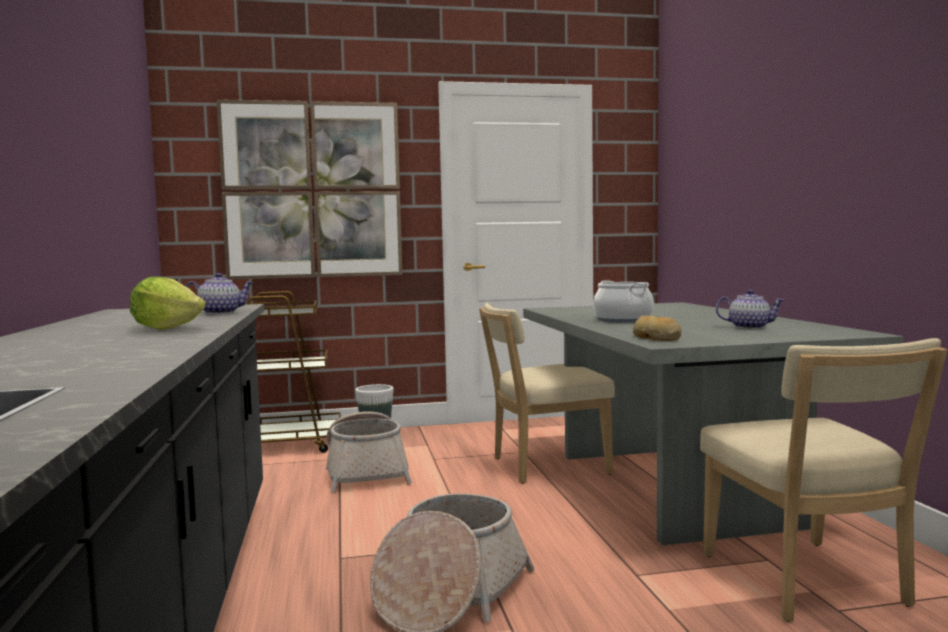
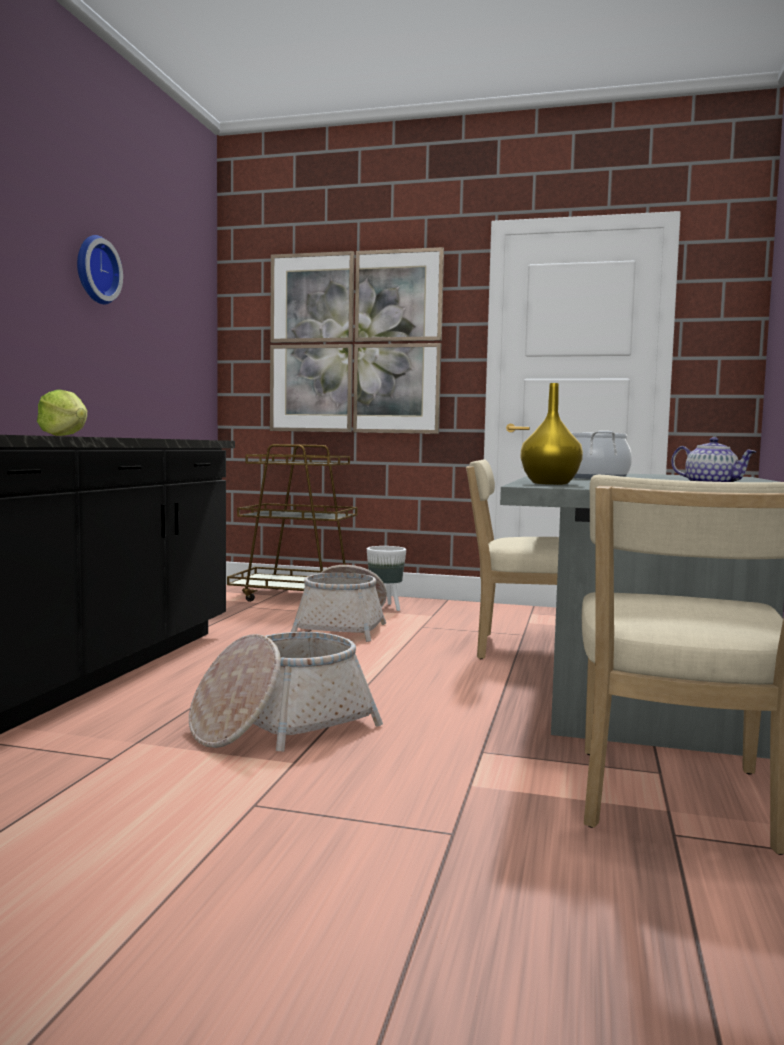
camera: 25 degrees right, 0 degrees up
teapot [185,273,254,314] -> none
bread [633,315,681,341] -> yellow vase [521,383,583,485]
none -> wall clock [77,235,123,304]

